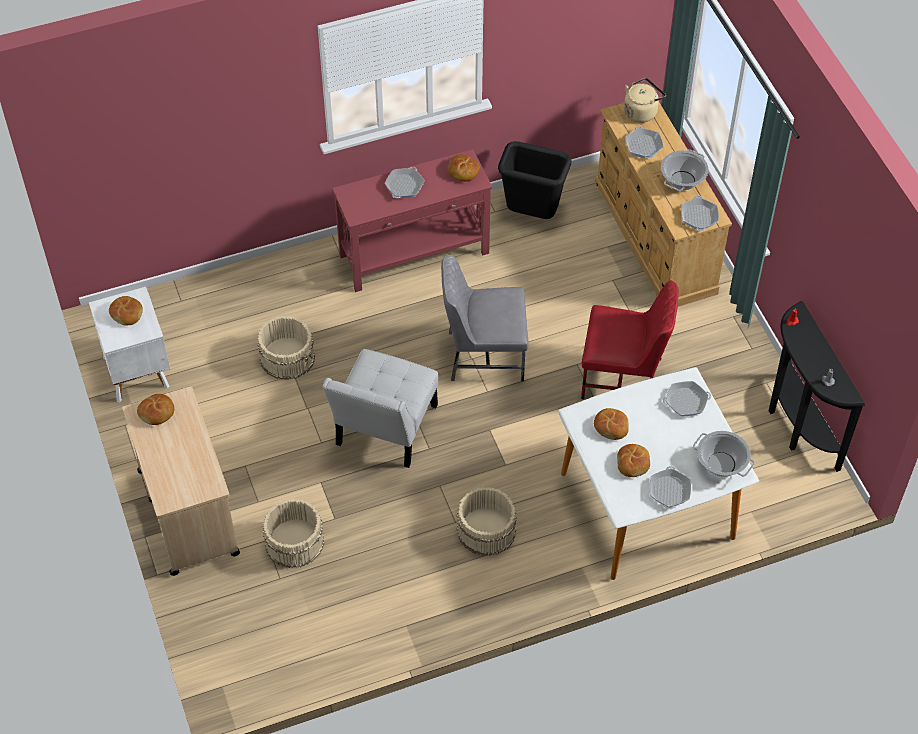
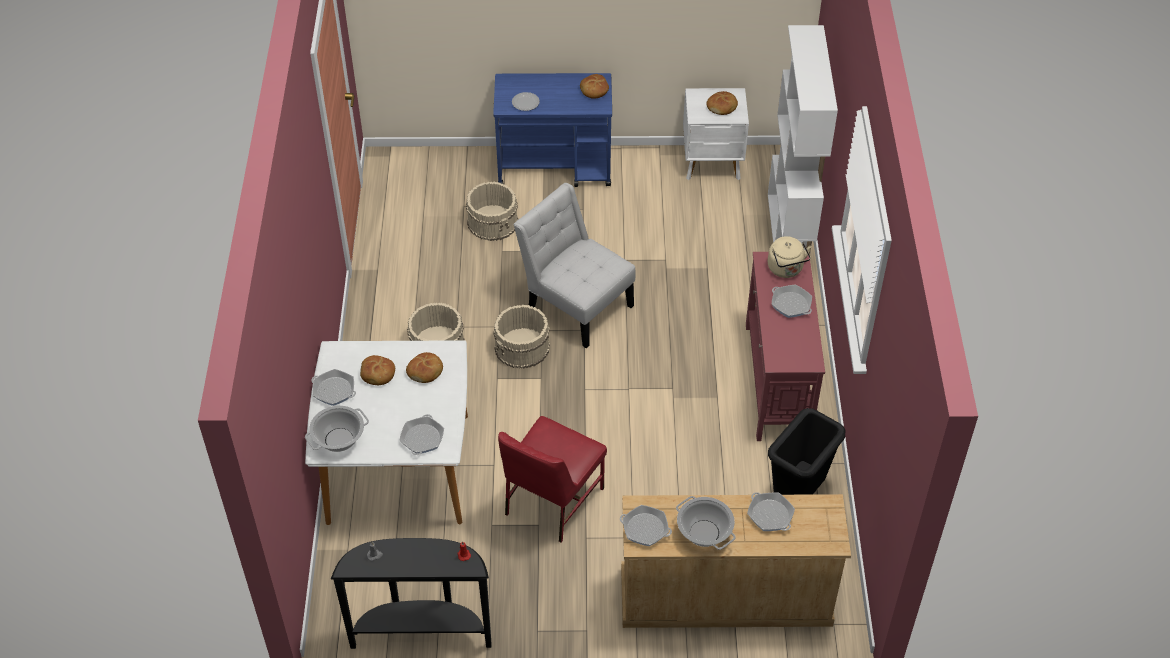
camera: 110 degrees right, 5 degrees down
beige cart [122,386,240,576] -> blue cart [493,73,612,187]
beige bucket [257,316,315,380] -> beige bucket moved to [493,305,550,369]
grey chair [441,255,529,382] -> none
bread [448,154,480,181] -> none
beige kettle [624,78,666,123] -> beige kettle moved to [768,236,812,278]
frying pan [625,126,664,159] -> frying pan turned 135 degrees counterclockwise [747,492,795,531]
none -> plate [512,92,540,111]
none -> white bookcase [768,25,838,254]

